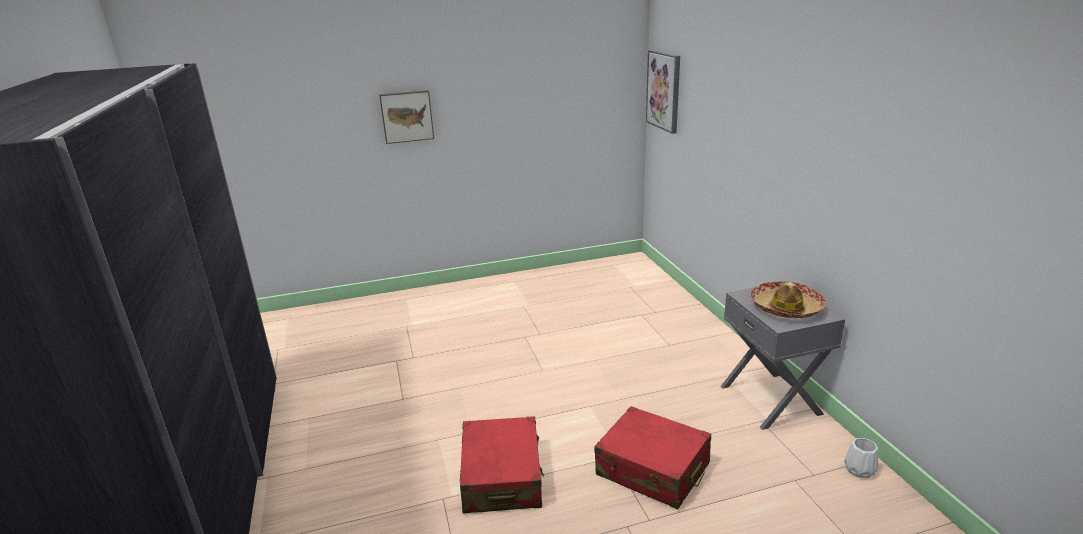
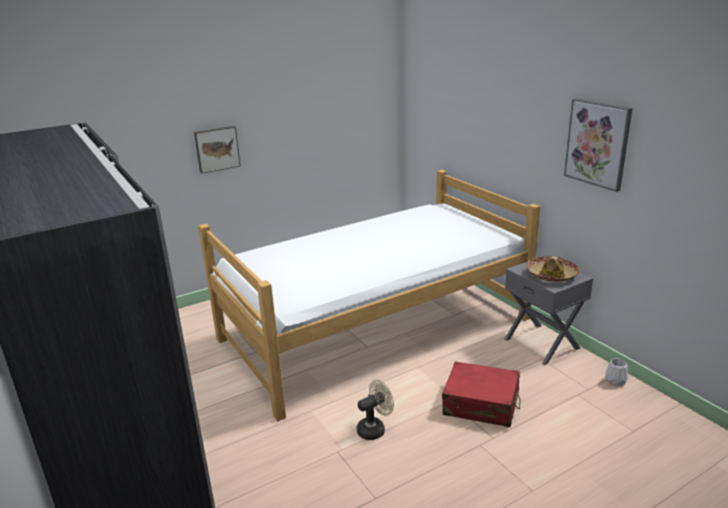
camera: 15 degrees left, 0 degrees up
red suitcase [460,416,544,514] -> beige fan [357,380,394,440]
picture [646,50,680,134] -> picture moved to [564,98,632,192]
none -> bed [198,170,540,421]

